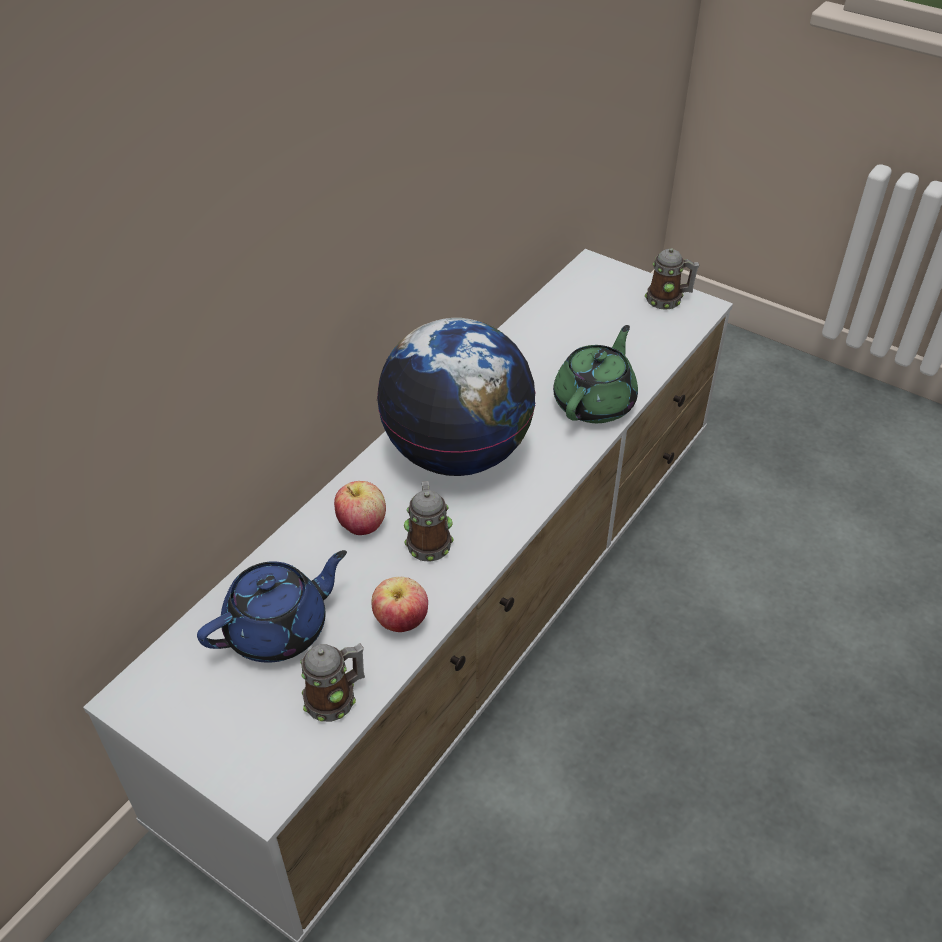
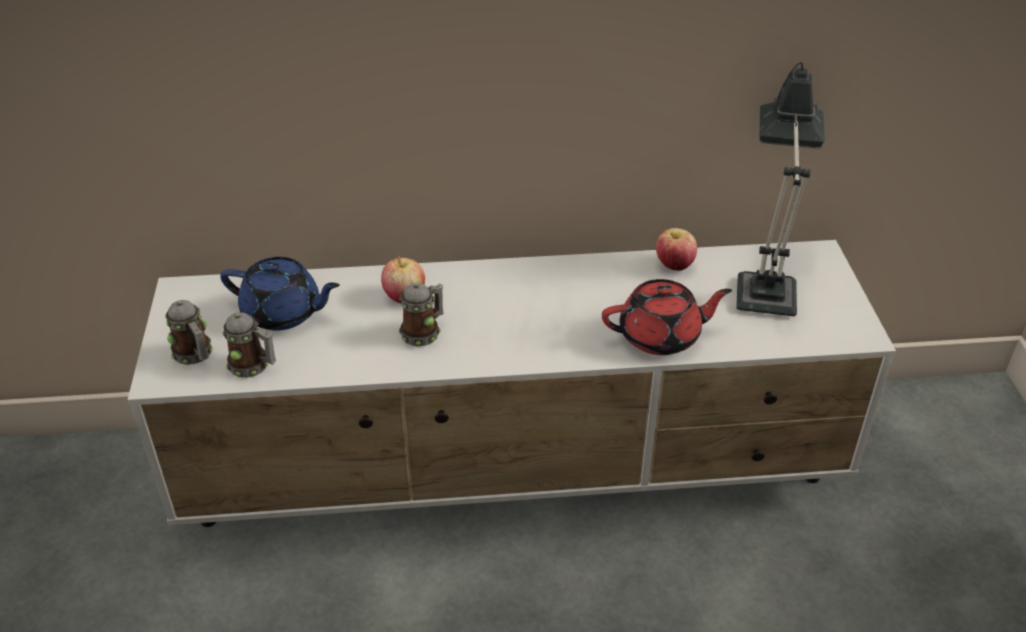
camera: 50 degrees right, 5 degrees down
apple [371,577,428,632] -> apple moved to [656,228,697,270]
globe [377,318,536,476] -> none
green teapot [553,325,638,423] -> red teapot [602,279,732,355]
mug [645,248,699,310] -> mug moved to [165,300,213,365]
none -> table lamp [736,62,825,316]

